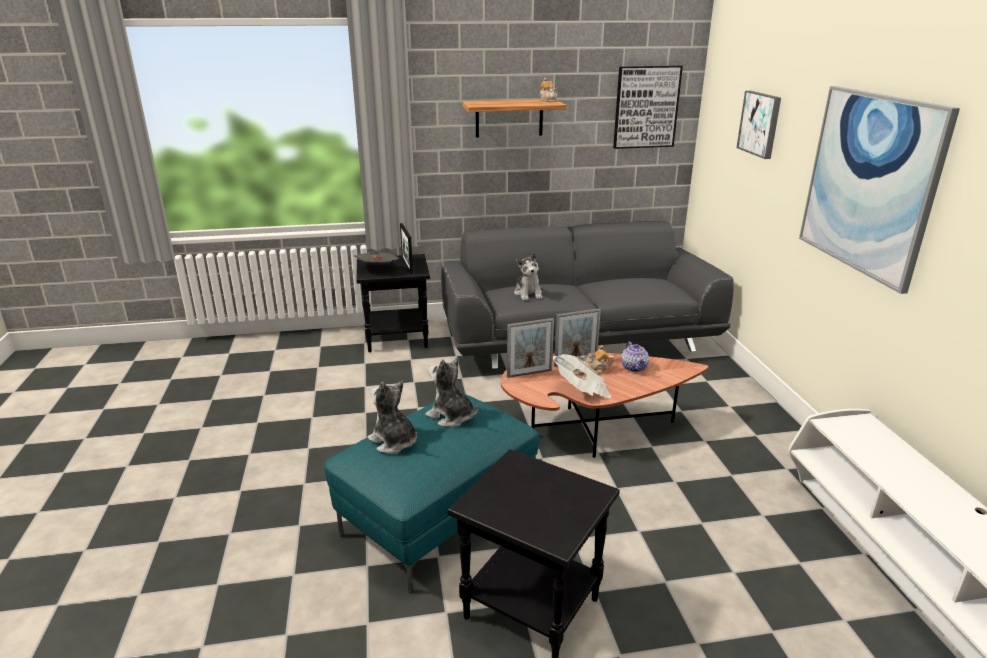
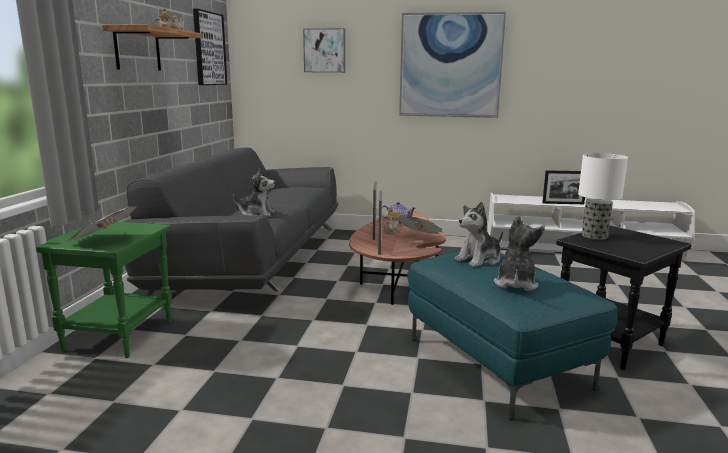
camera: 70 degrees left, 10 degrees down
black side table [356,254,430,352] -> green side table [36,222,172,358]
plush toy [368,380,417,454] -> plush toy turned 135 degrees clockwise [494,215,545,291]
picture frame [400,223,413,274] -> picture frame moved to [542,170,585,204]
none -> table lamp [578,153,628,240]

